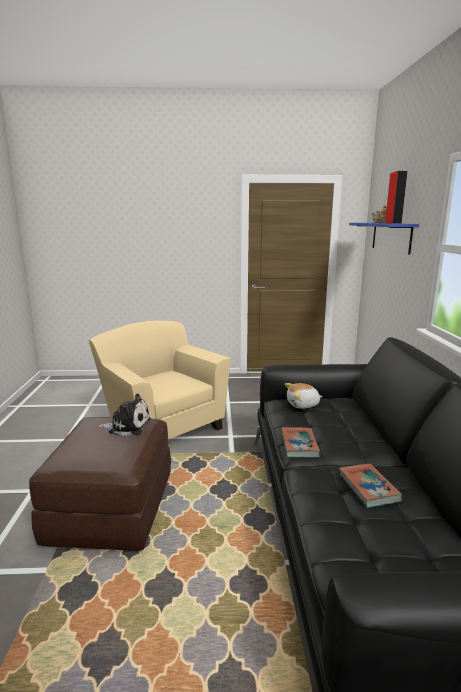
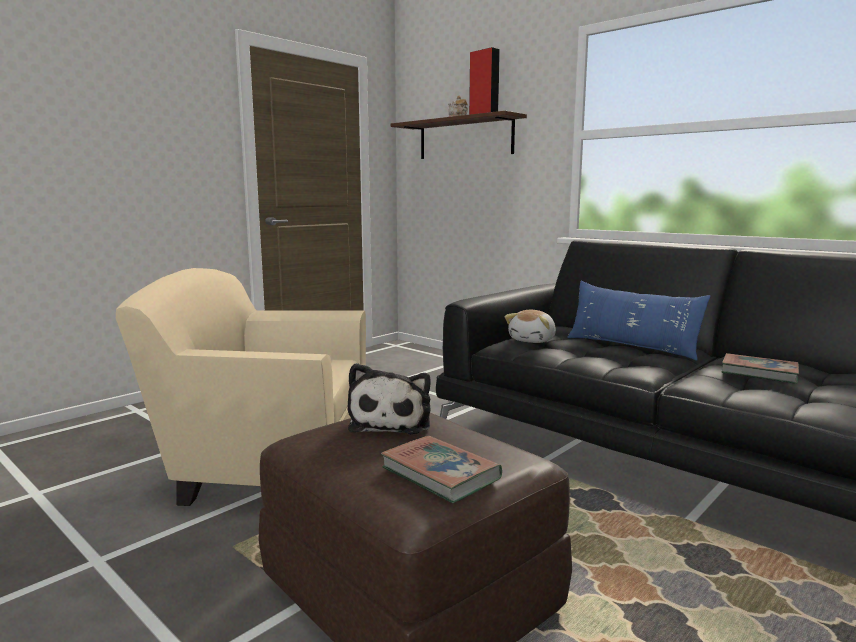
camera: 45 degrees left, 5 degrees down
plush toy [98,393,151,436] -> plush toy turned 135 degrees clockwise [348,363,431,434]
book [281,427,321,458] -> book moved to [381,436,502,503]
blue shelf [349,223,419,255] -> brown shelf [391,111,527,159]
none -> blue pillow [567,281,710,361]

